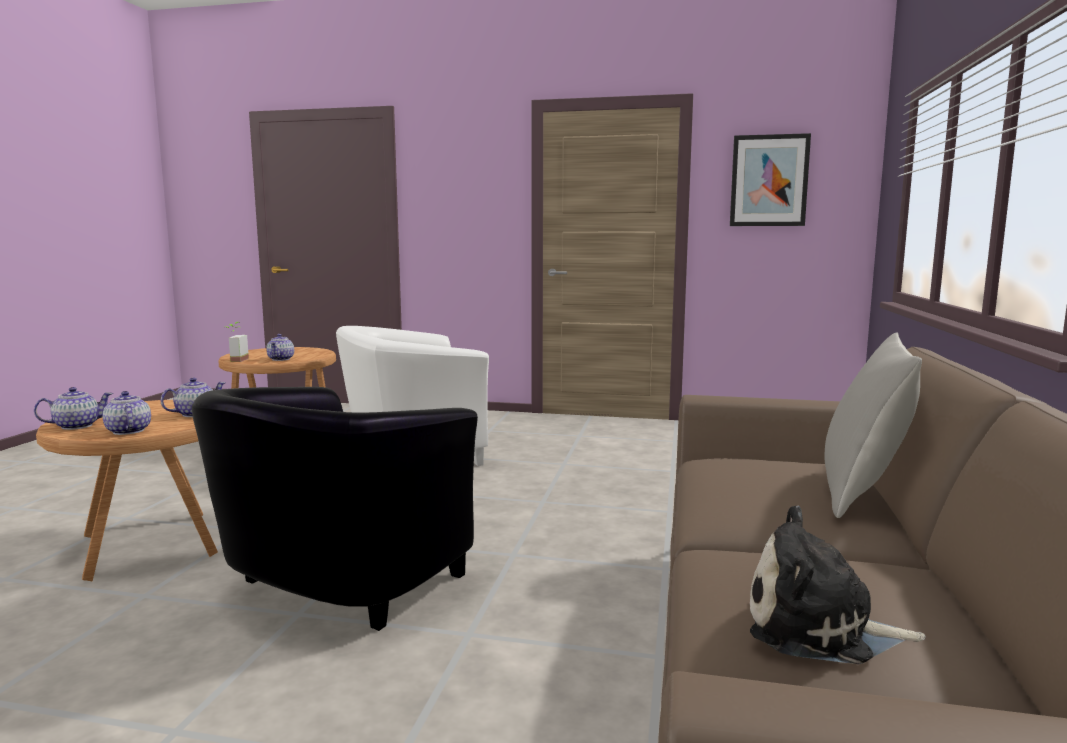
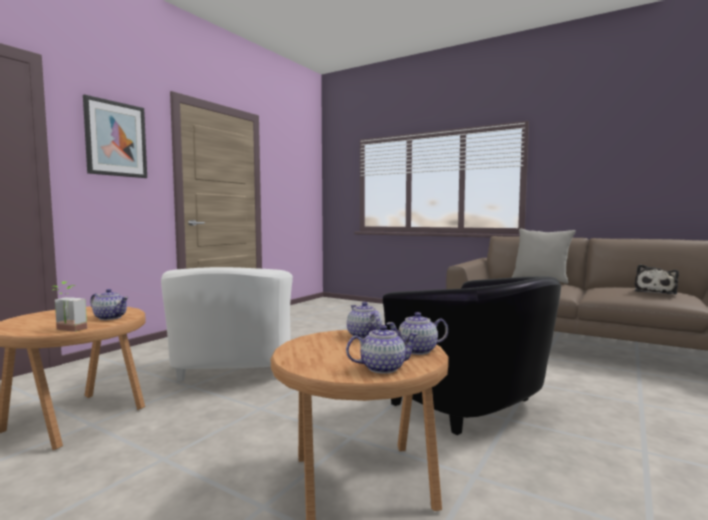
camera: 70 degrees left, 5 degrees down
teapot [34,387,113,430] -> teapot turned 90 degrees clockwise [346,325,419,374]
picture [730,133,811,226] -> picture moved to [83,94,147,178]

